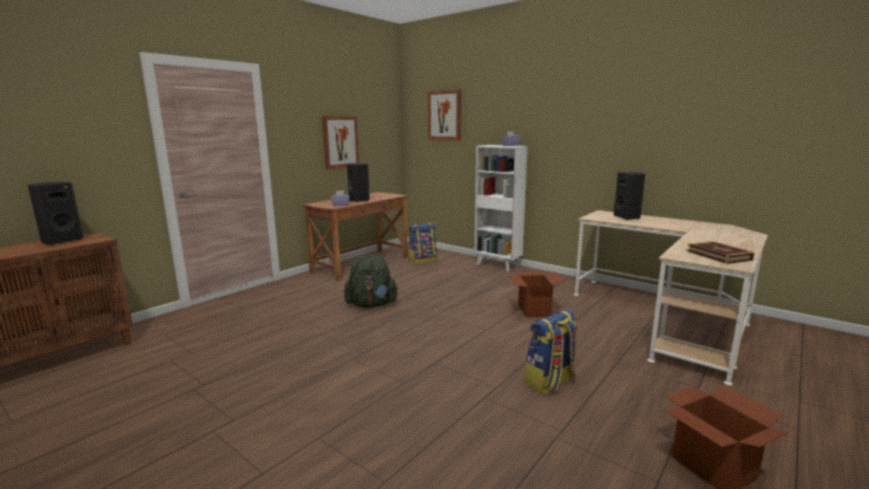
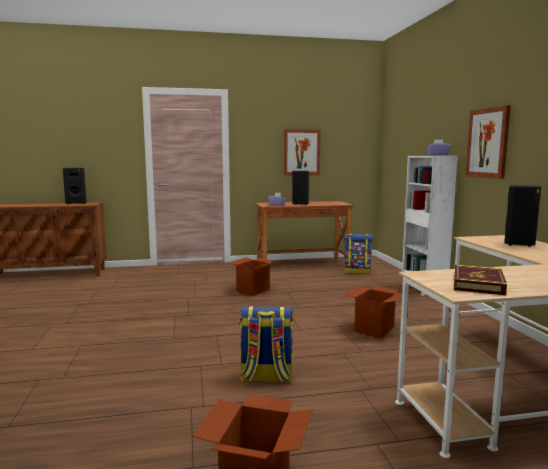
camera: 40 degrees right, 5 degrees down
green backpack [344,256,399,308] -> cardboard box [229,257,278,296]
picture [428,90,461,141] -> picture moved to [465,105,511,179]

